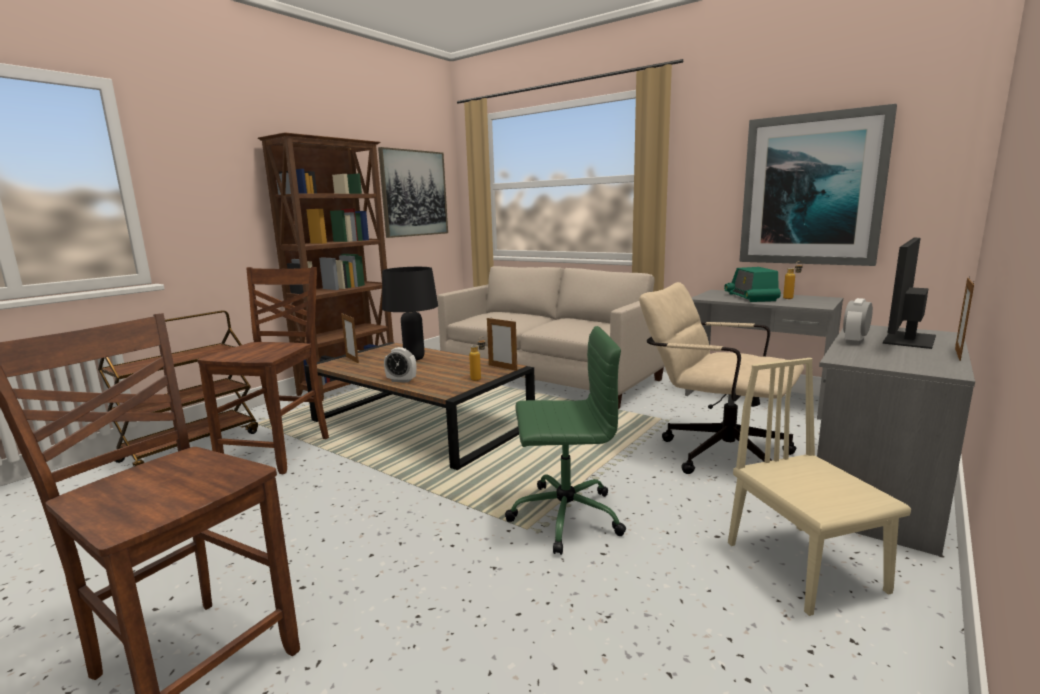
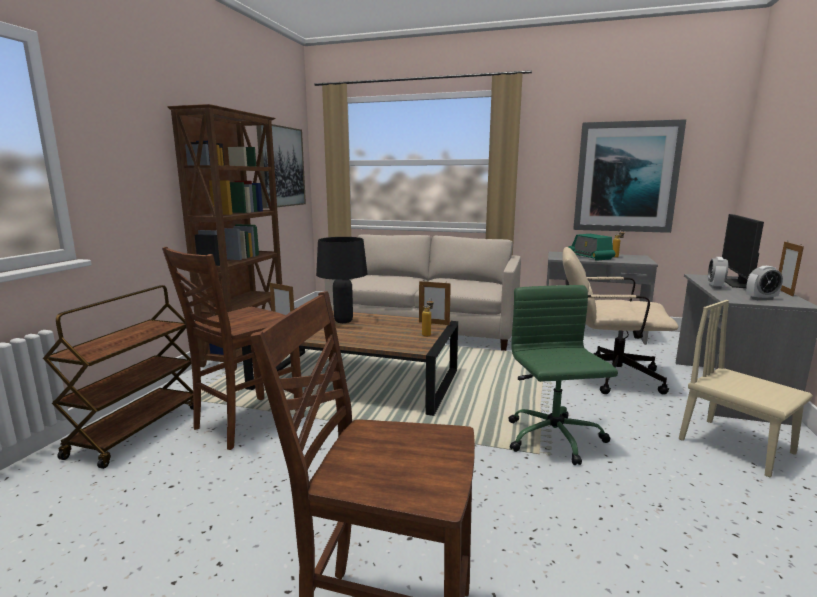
camera: 20 degrees left, 0 degrees up
brown chair [197,267,329,474] -> brown chair turned 135 degrees counterclockwise [162,247,304,450]
alarm clock [384,347,416,383] -> alarm clock moved to [746,266,783,300]
green office chair [505,326,626,555] -> green office chair turned 75 degrees counterclockwise [509,285,618,465]

